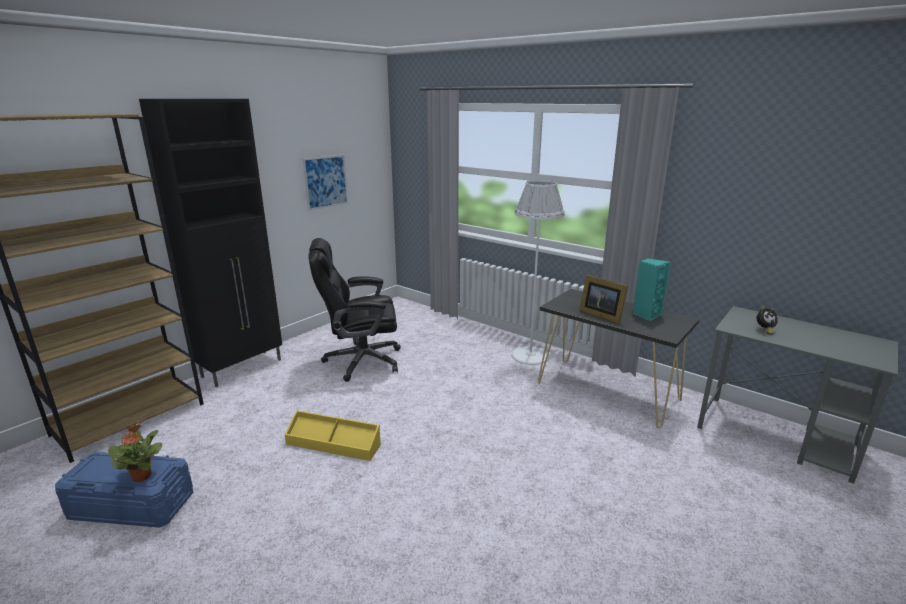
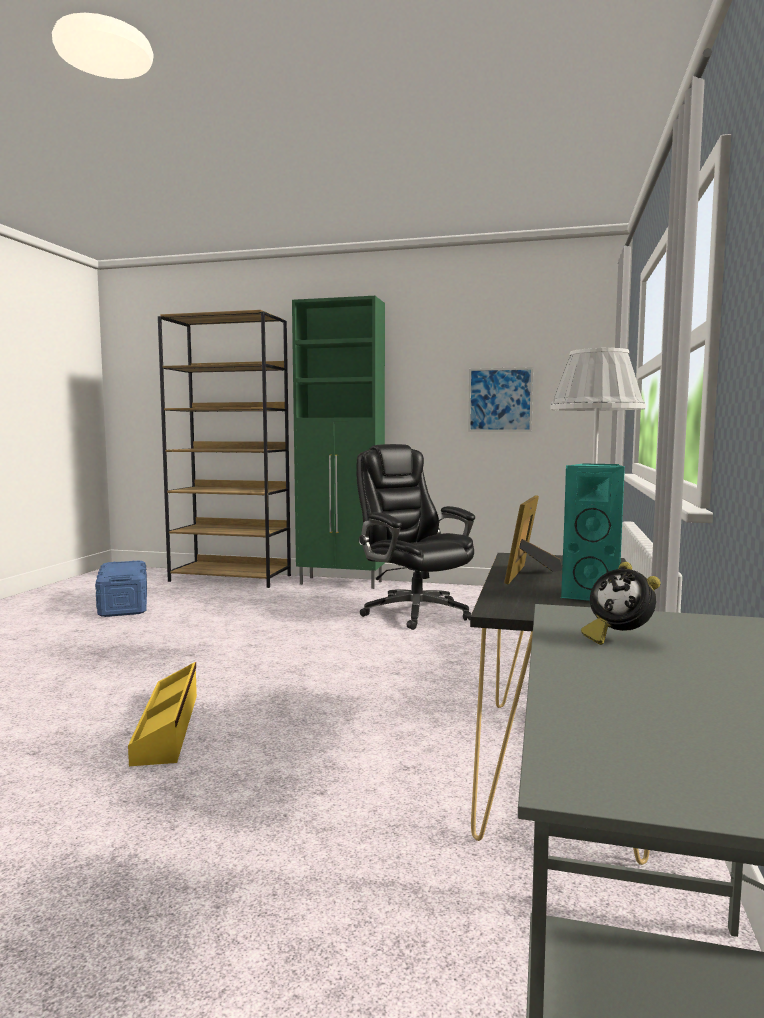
camera: 65 degrees right, 15 degrees down
potted plant [108,424,162,482] -> none
black cabinet [139,99,282,387] -> green cabinet [292,296,385,589]
yellow storage box [285,410,381,461] -> yellow storage box moved to [128,662,197,766]

